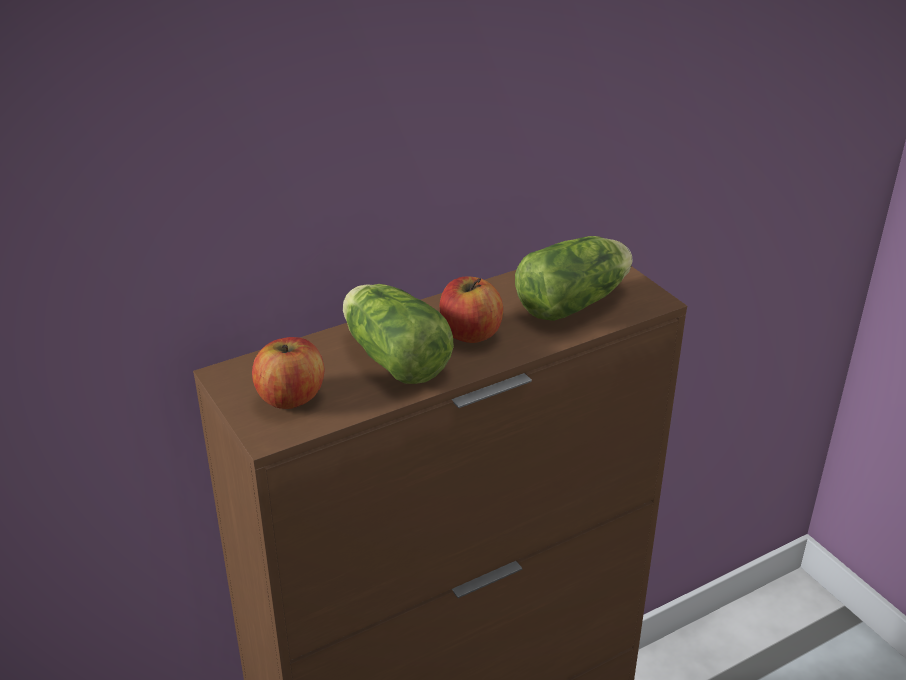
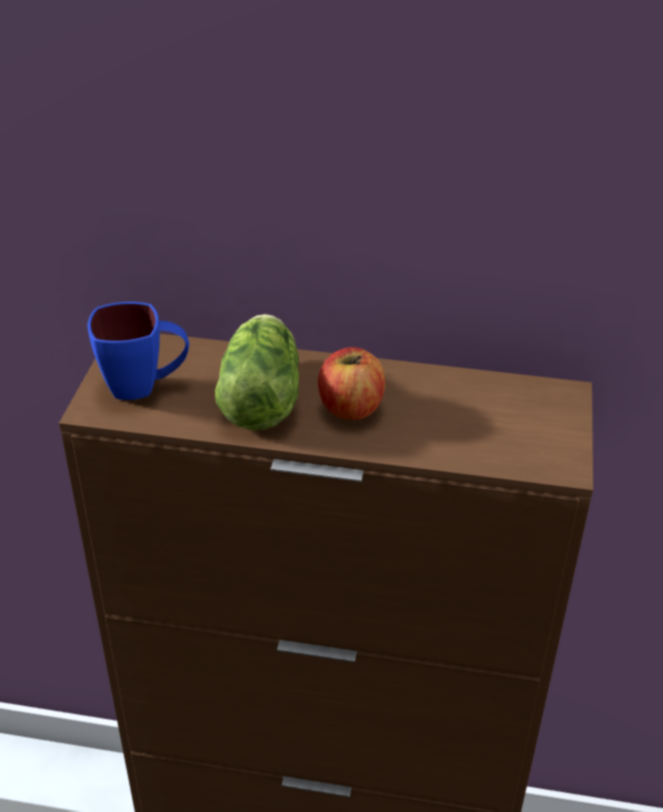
camera: 40 degrees right, 5 degrees up
apple [252,337,324,409] -> blue mug [88,302,189,400]
lettuce [515,236,632,321] -> none

